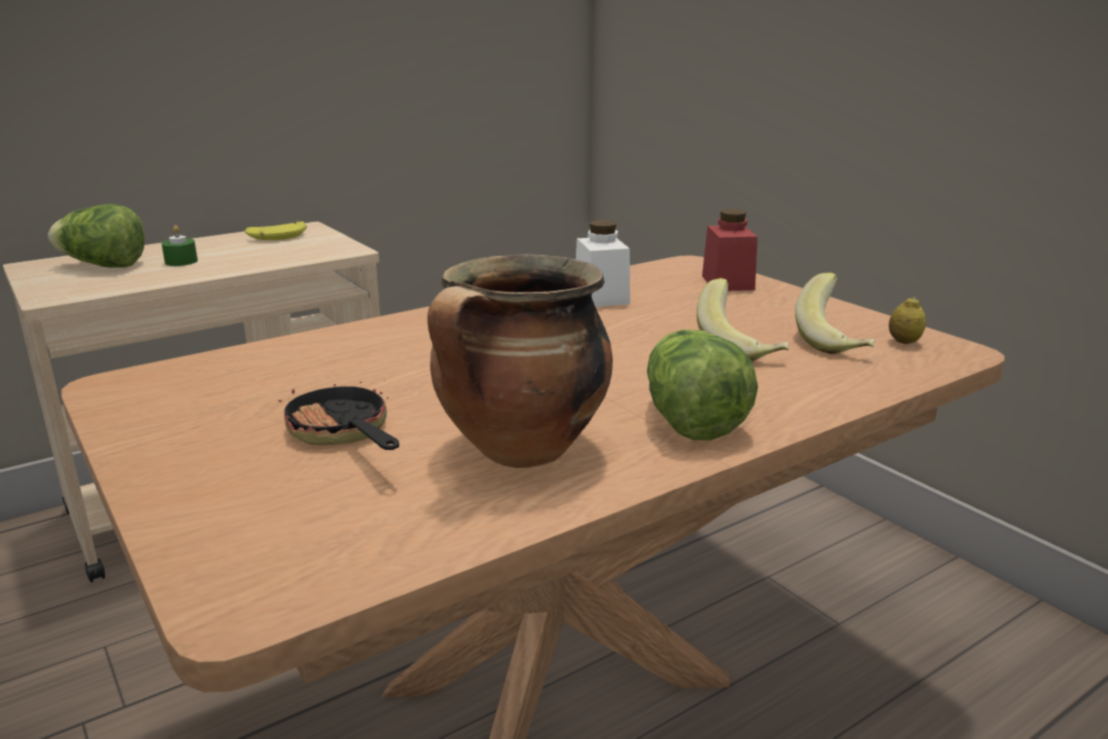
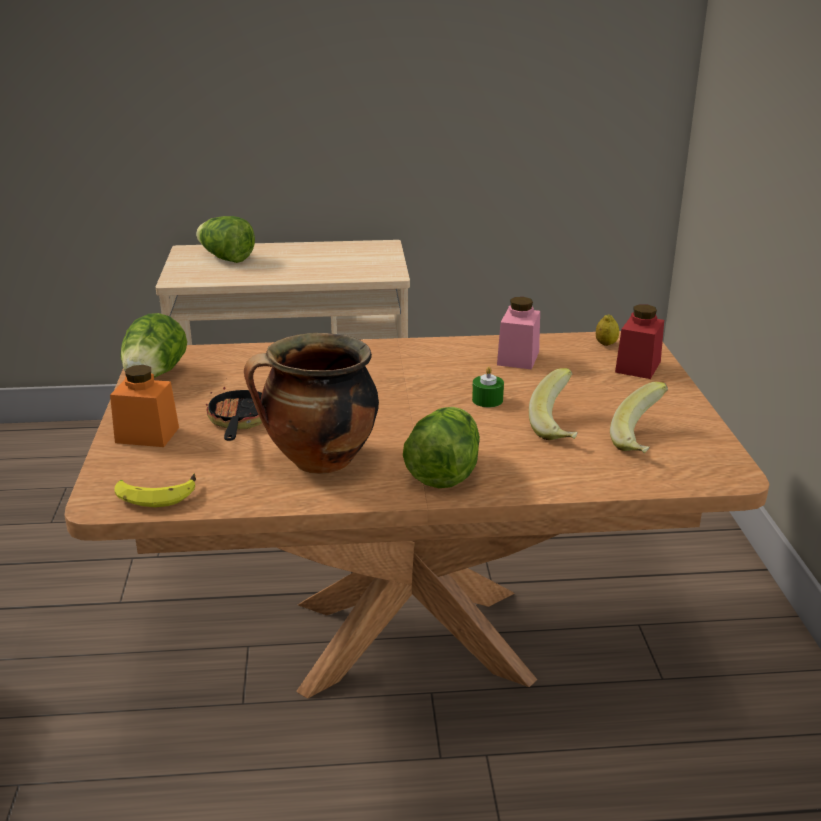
camera: 30 degrees right, 5 degrees up
green candle [162,225,198,266] -> green candle moved to [472,366,504,407]
banana [245,221,307,240] -> banana moved to [115,473,196,507]
white jar [576,220,630,307] -> pink jar [497,297,540,370]
lemon [889,297,926,344] -> lemon moved to [596,314,619,346]
none -> orange jar [110,365,179,447]
none -> lettuce [120,313,187,378]

